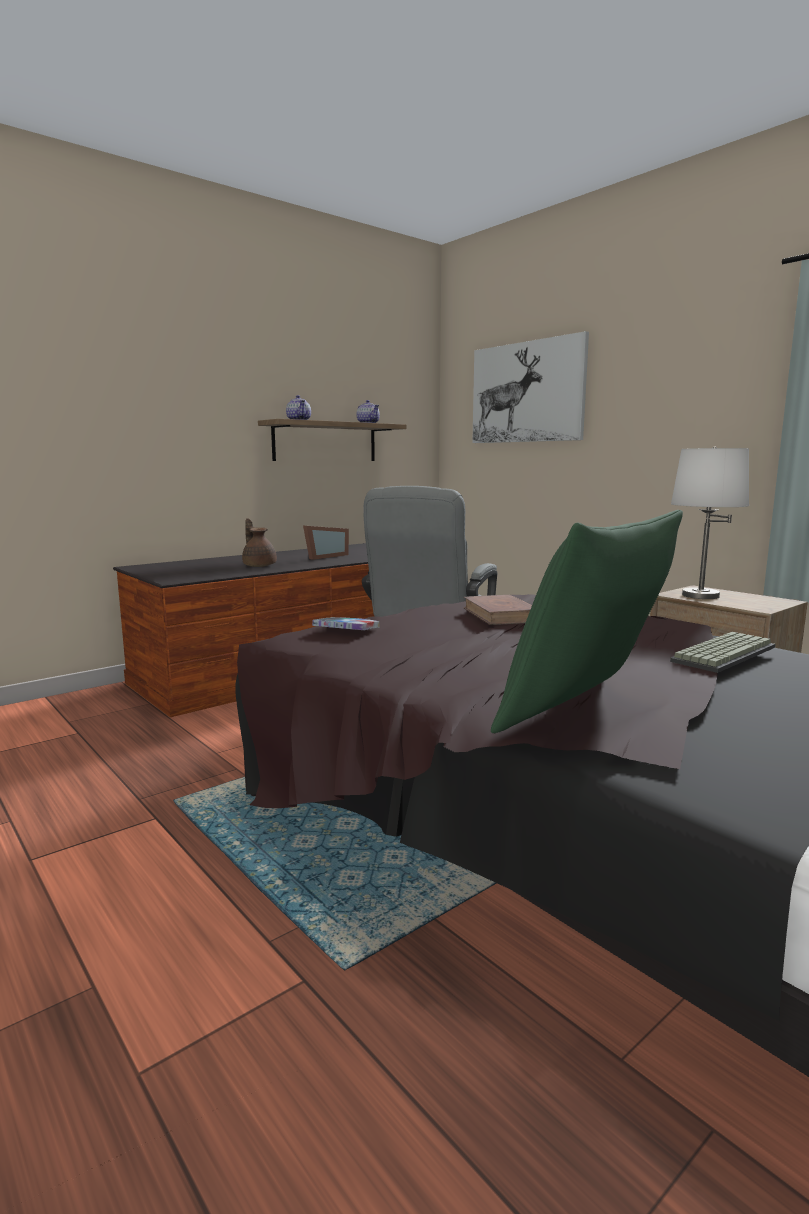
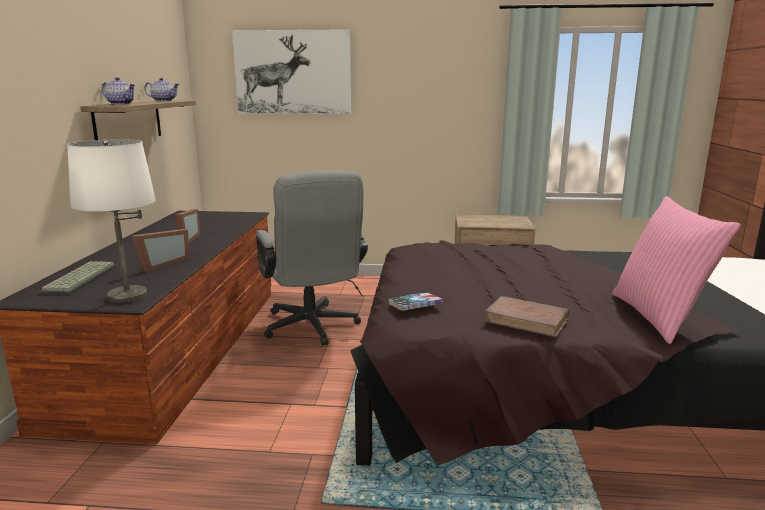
camera: 45 degrees left, 5 degrees up
brown teapot [242,518,277,567] -> picture frame [132,229,190,272]
brown book [463,595,532,625] -> brown book moved to [484,296,569,338]
green pillow [491,510,683,733] -> pink pillow [613,196,741,344]
keyboard [670,632,776,673] -> keyboard moved to [40,261,117,295]
white table lamp [671,447,749,599] -> white table lamp moved to [67,139,156,304]

